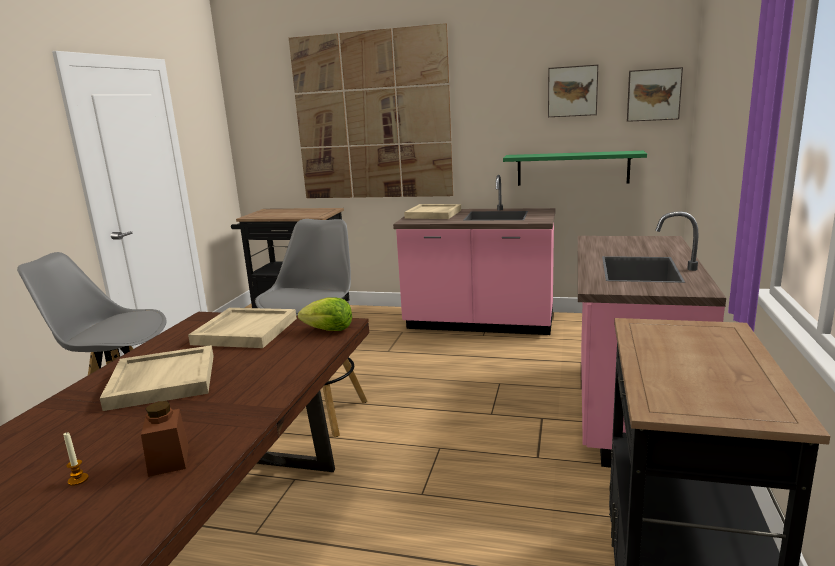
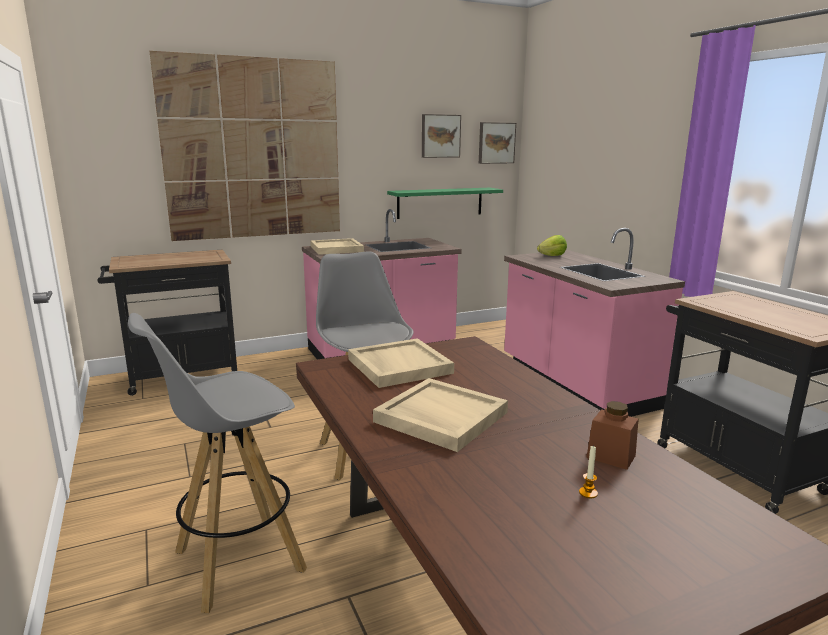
camera: 40 degrees left, 0 degrees up
lettuce [298,297,352,331] -> lettuce moved to [537,235,567,256]

